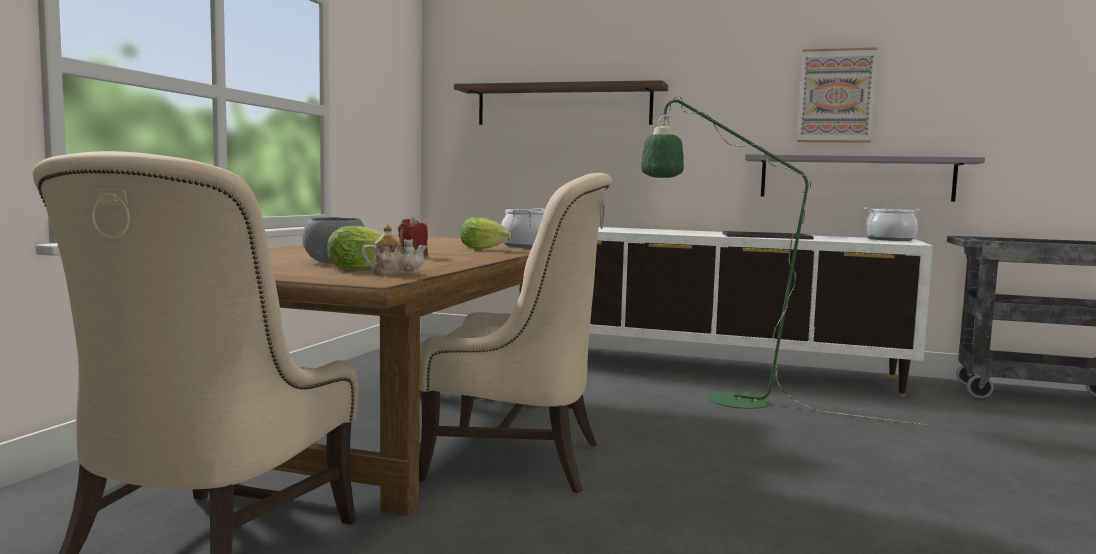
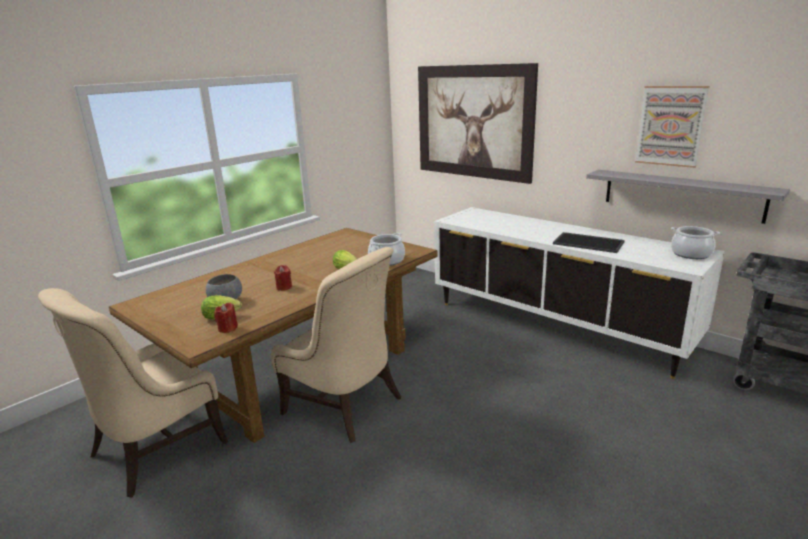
camera: 25 degrees right, 15 degrees up
teapot [362,224,427,275] -> red candle [214,303,238,333]
shelf [454,80,668,125] -> picture [418,63,538,184]
green floor lamp [641,96,928,426] -> none

